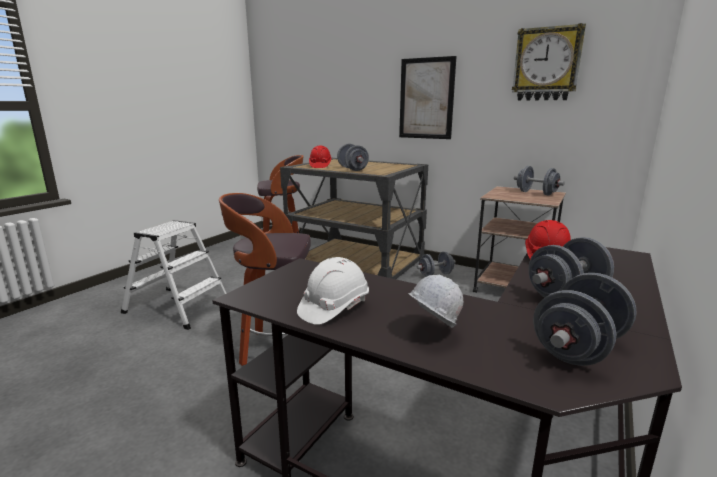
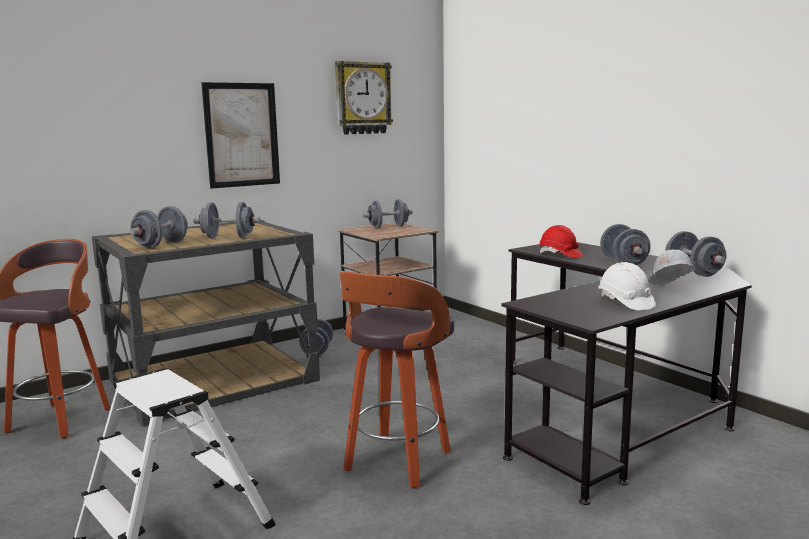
camera: 65 degrees left, 5 degrees down
red hard hat [309,146,332,168] -> grey dumbbell [130,206,188,248]

